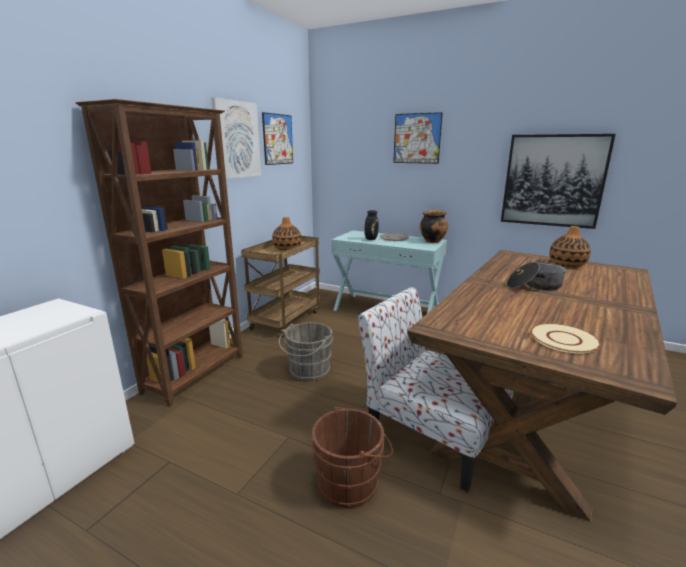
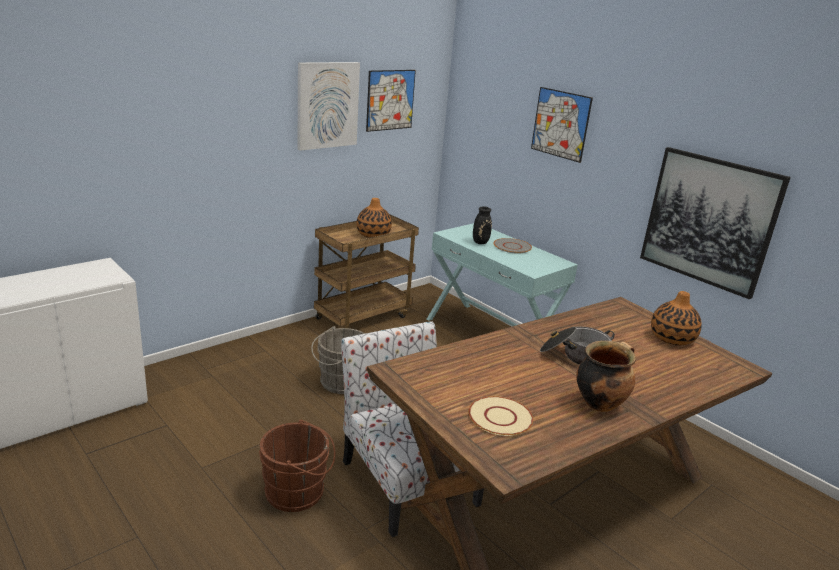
camera: 20 degrees right, 5 degrees up
brown bookcase [75,99,243,406] -> none
cooking pot [420,209,448,243] -> cooking pot moved to [576,341,636,412]

